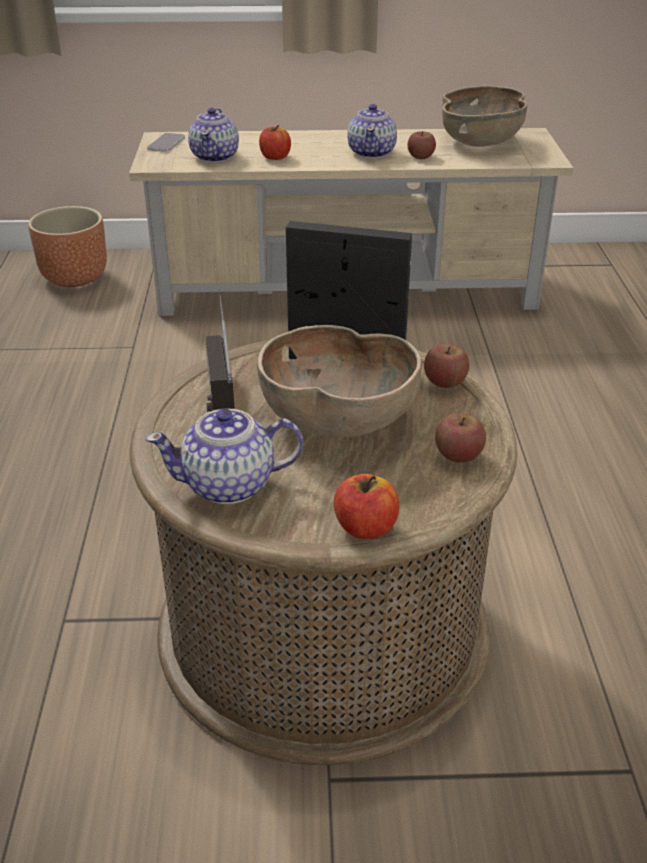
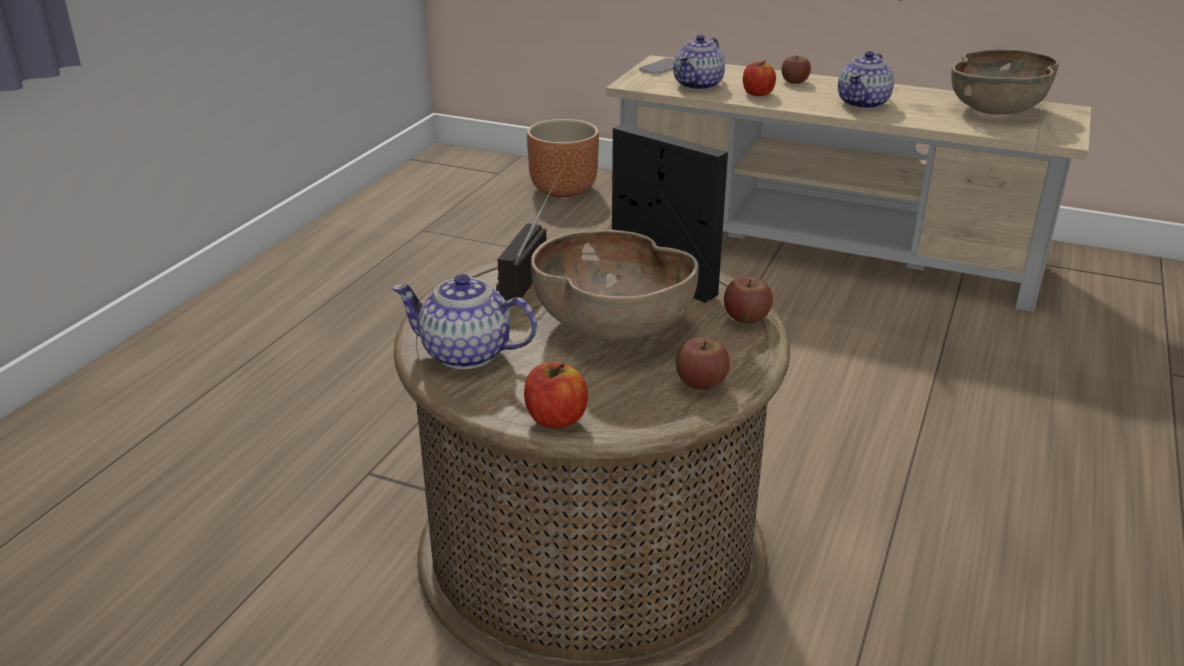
camera: 25 degrees right, 5 degrees down
apple [408,131,436,159] -> apple moved to [781,56,811,84]

